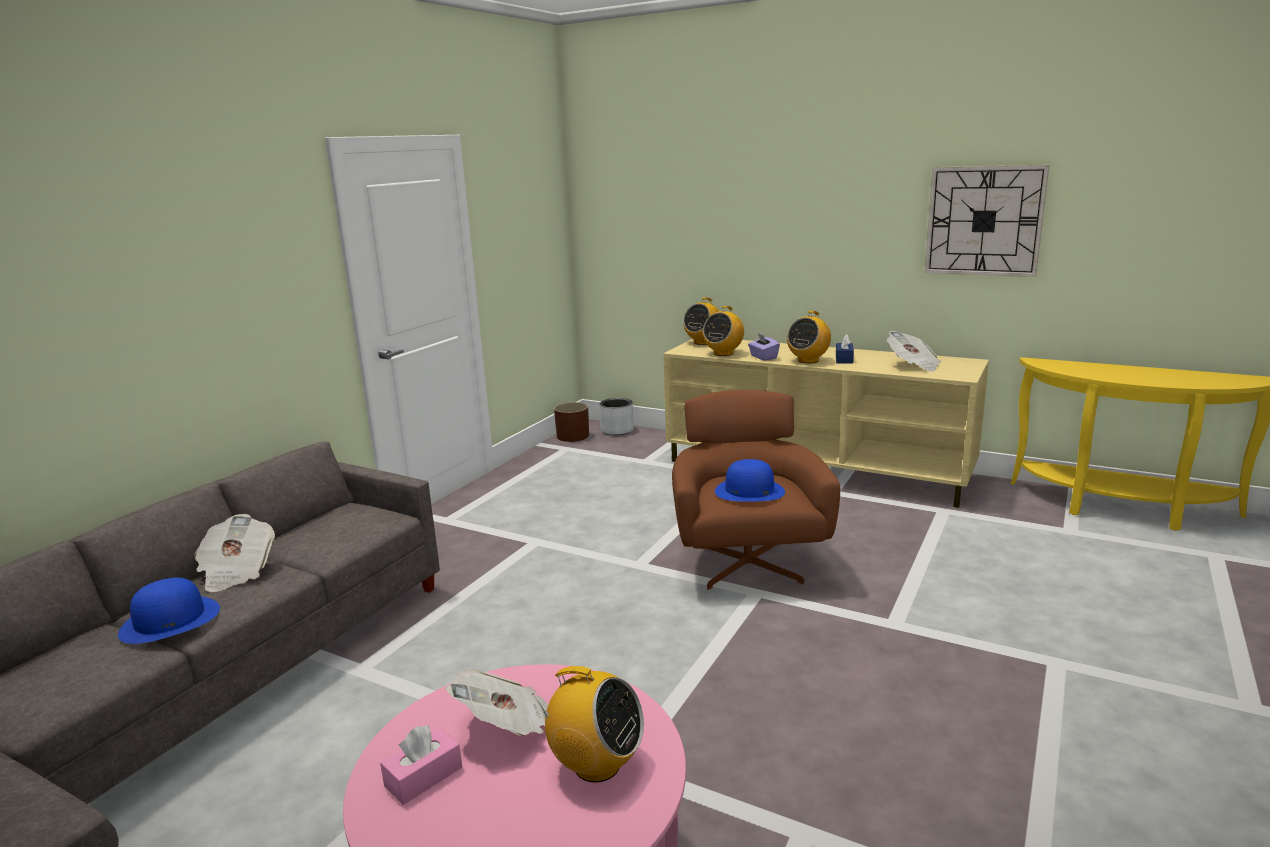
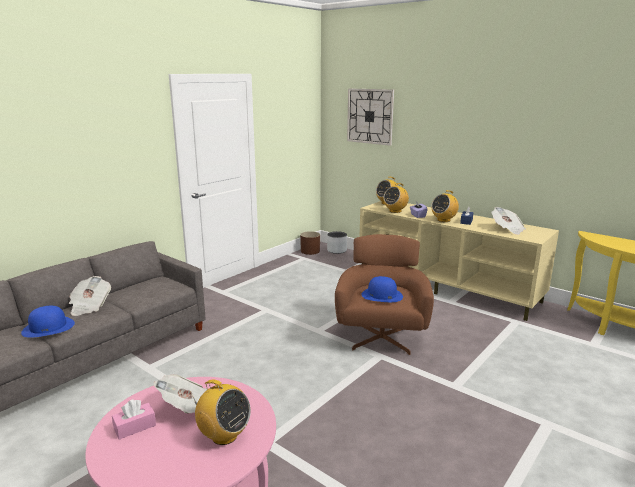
camera: 10 degrees right, 0 degrees up
wall clock [925,165,1049,277] -> wall clock moved to [347,88,394,146]

